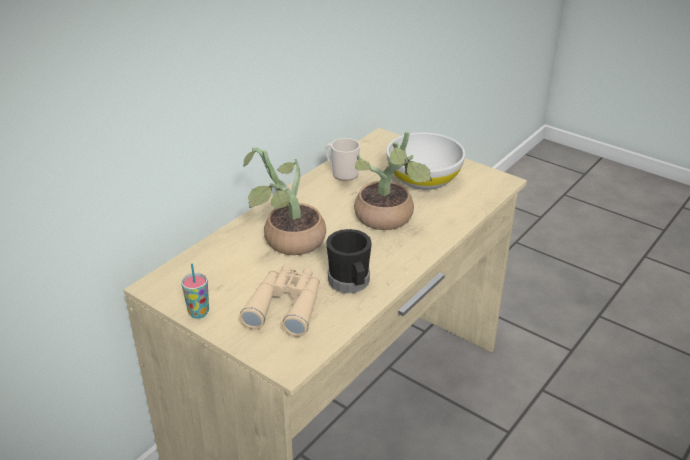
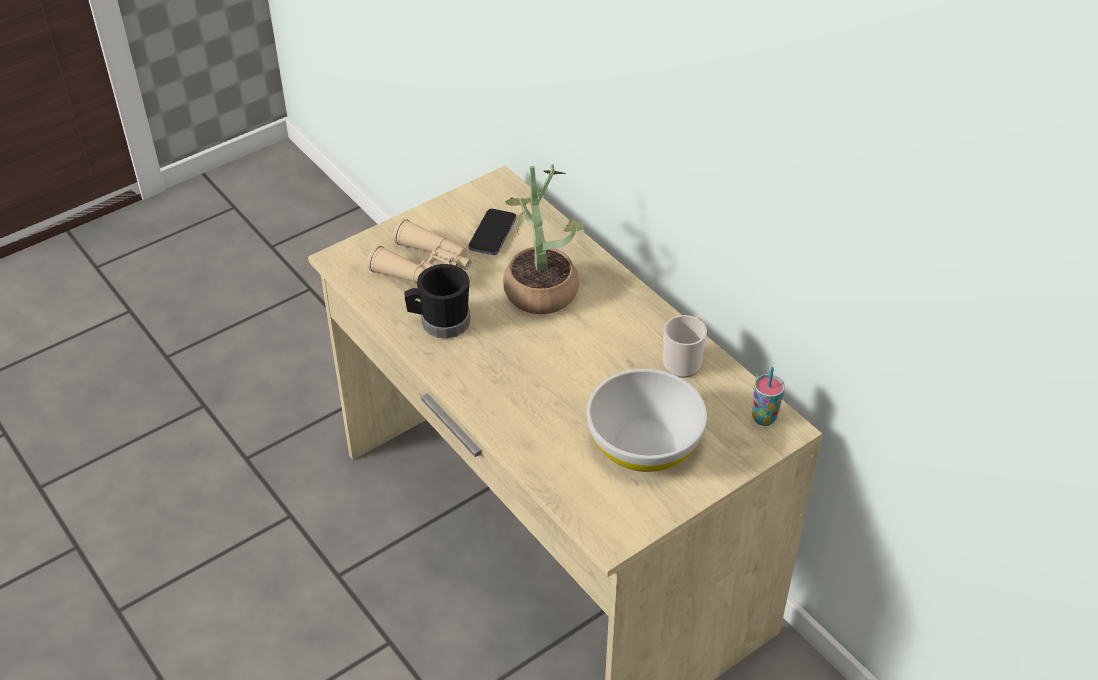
camera: 105 degrees right, 10 degrees up
cup [181,263,209,319] -> cup moved to [752,367,785,426]
potted plant [354,131,432,230] -> none
none -> phone [468,209,516,255]

